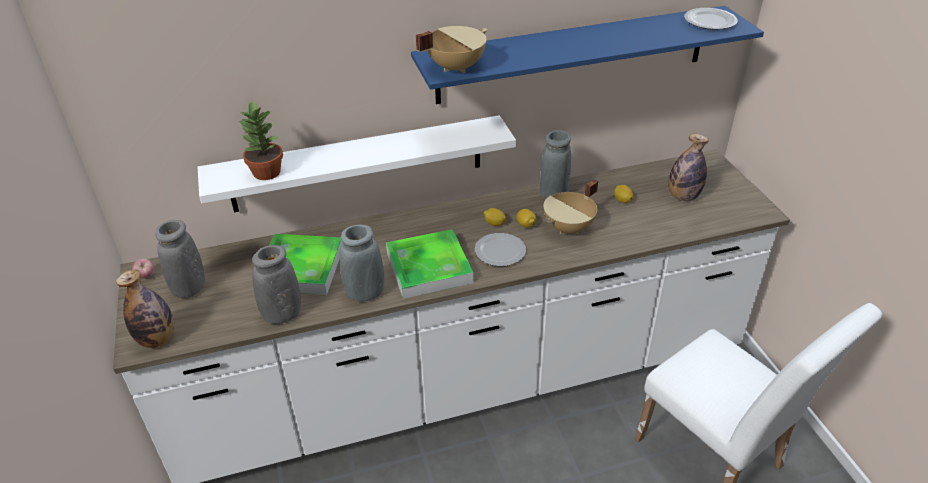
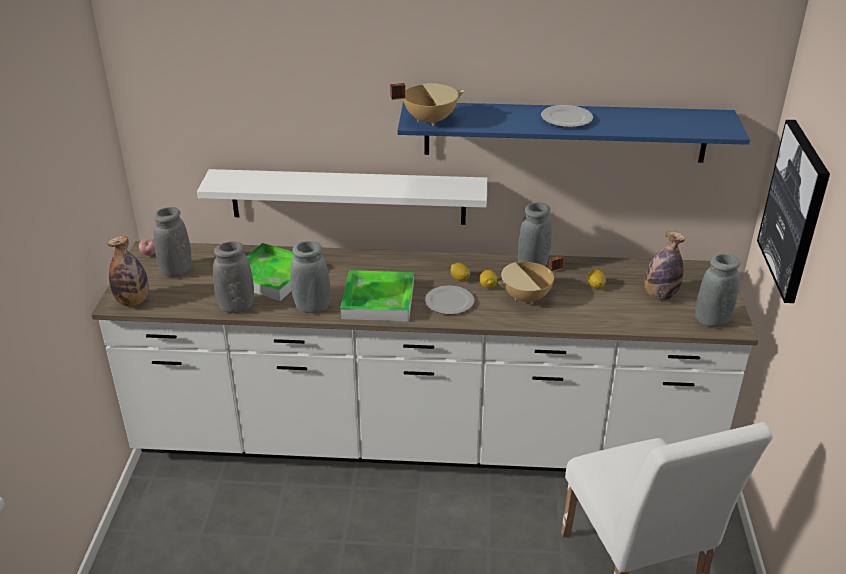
camera: 20 degrees right, 5 degrees down
potted plant [237,100,283,180] -> none
plate [684,8,738,30] -> plate moved to [541,105,593,127]
none -> grey vase [695,254,740,327]
none -> picture [757,120,830,303]

